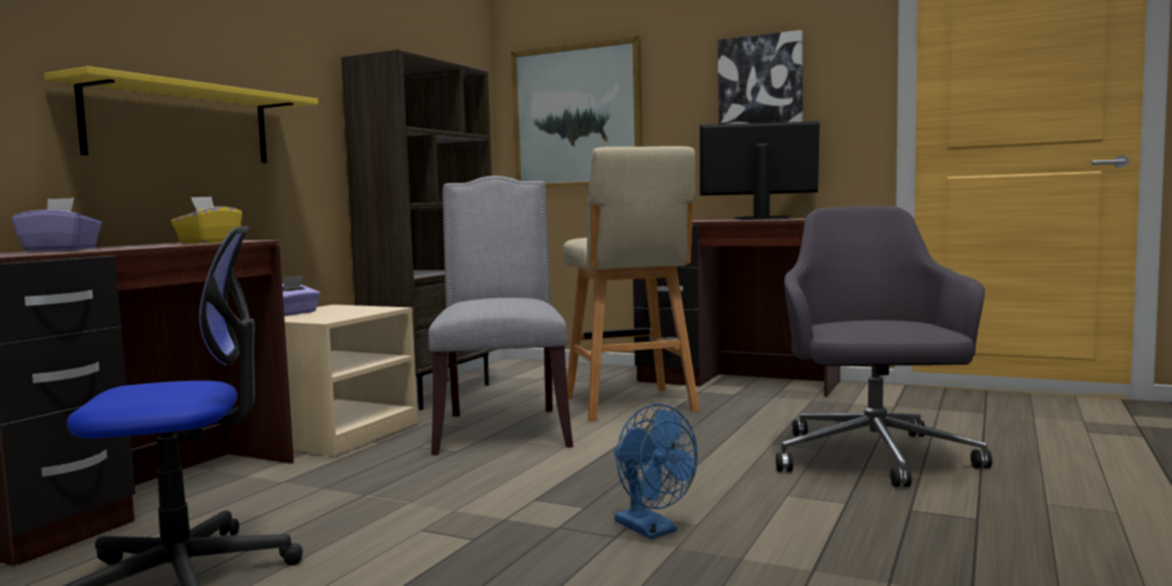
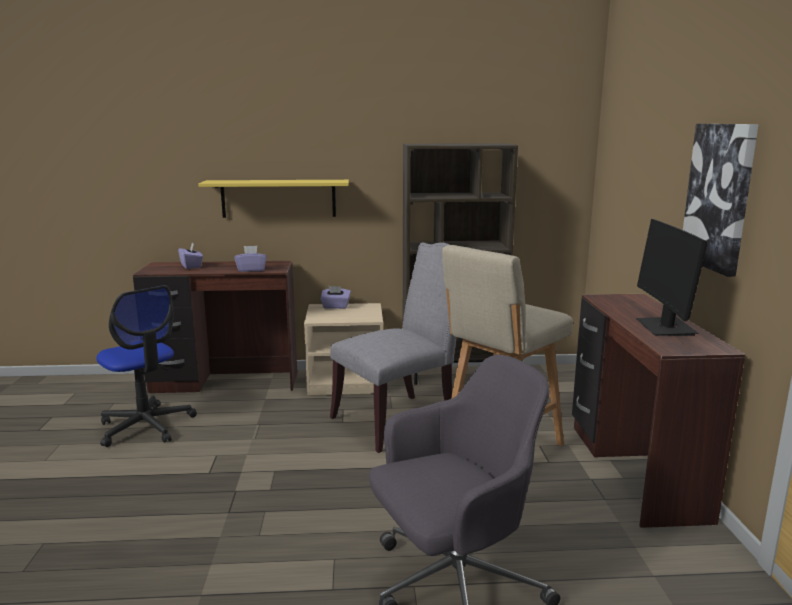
camera: 60 degrees right, 10 degrees up
yellow tissue box [171,197,242,244] -> purple tissue box [234,246,267,272]
picture [511,36,643,189] -> none
blue fan [614,404,698,539] -> none
monitor [700,121,820,220] -> monitor turned 150 degrees counterclockwise [636,219,707,336]

